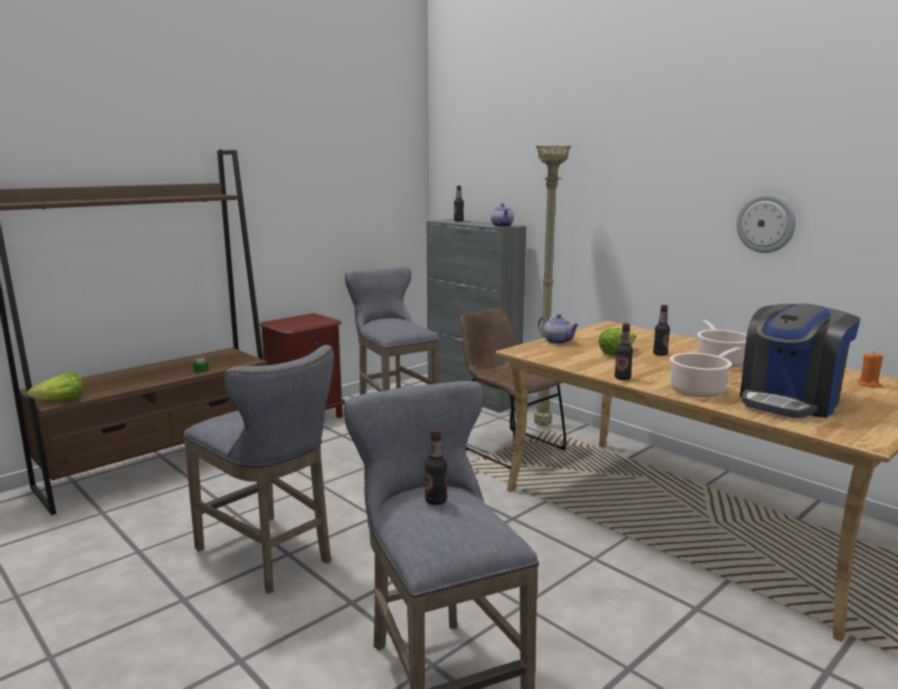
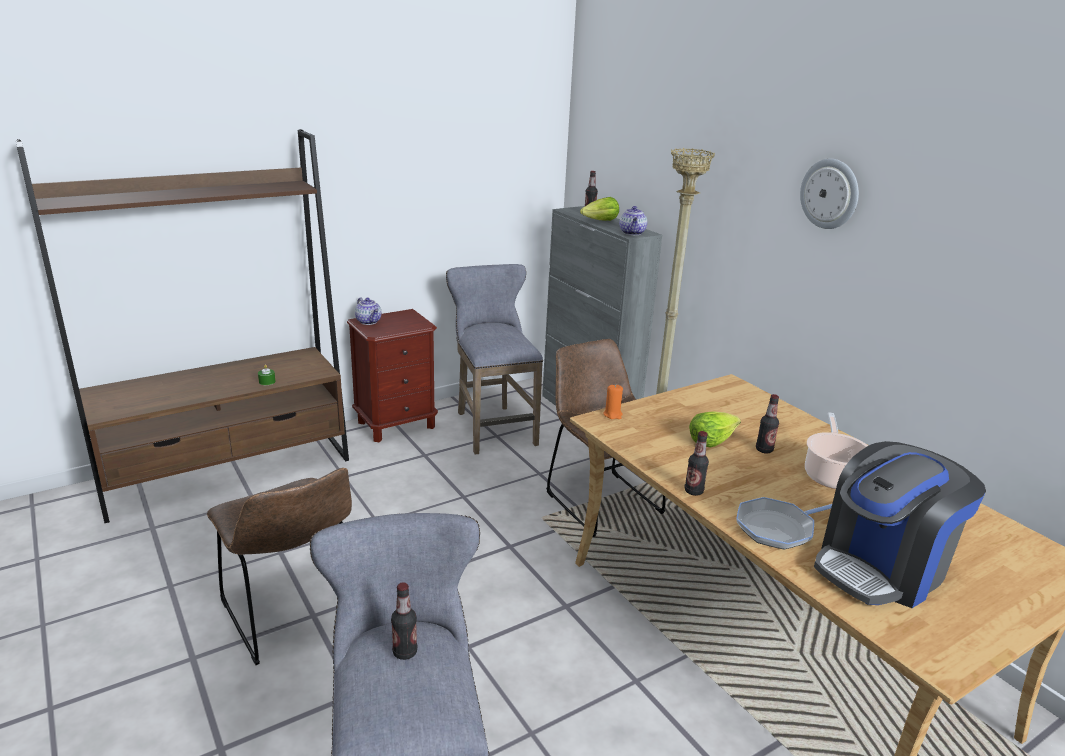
camera: 10 degrees right, 10 degrees up
lettuce [27,372,83,400] -> lettuce moved to [580,197,619,221]
grey stool [183,345,334,594] -> brown chair [207,468,352,665]
teapot [538,314,579,344] -> teapot moved to [355,297,381,325]
cooking pot [670,347,742,397] -> frying pan [736,497,832,550]
wall clock [737,194,796,253] -> wall clock moved to [800,159,859,229]
orange candle [857,351,883,388] -> orange candle moved to [603,385,623,419]

